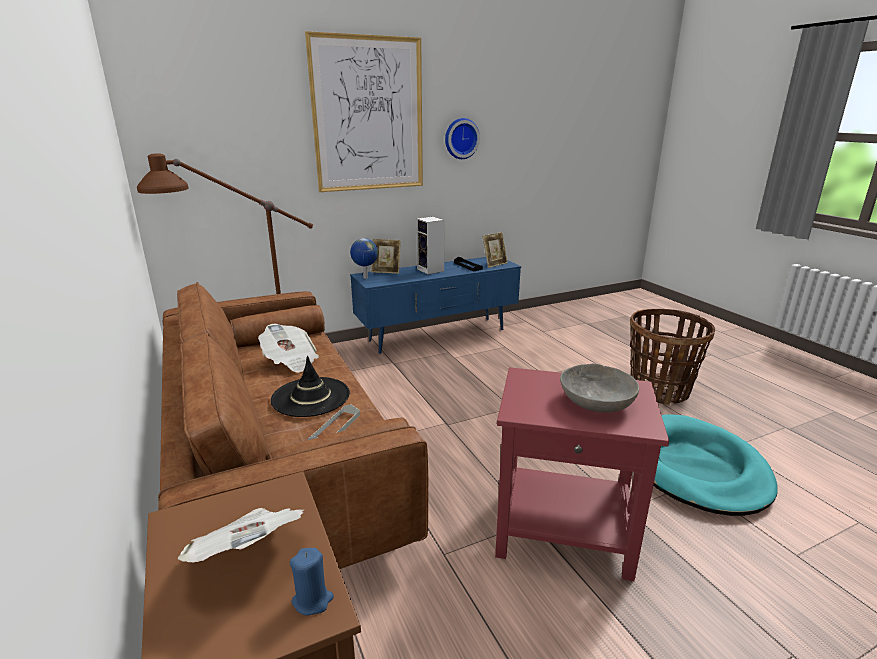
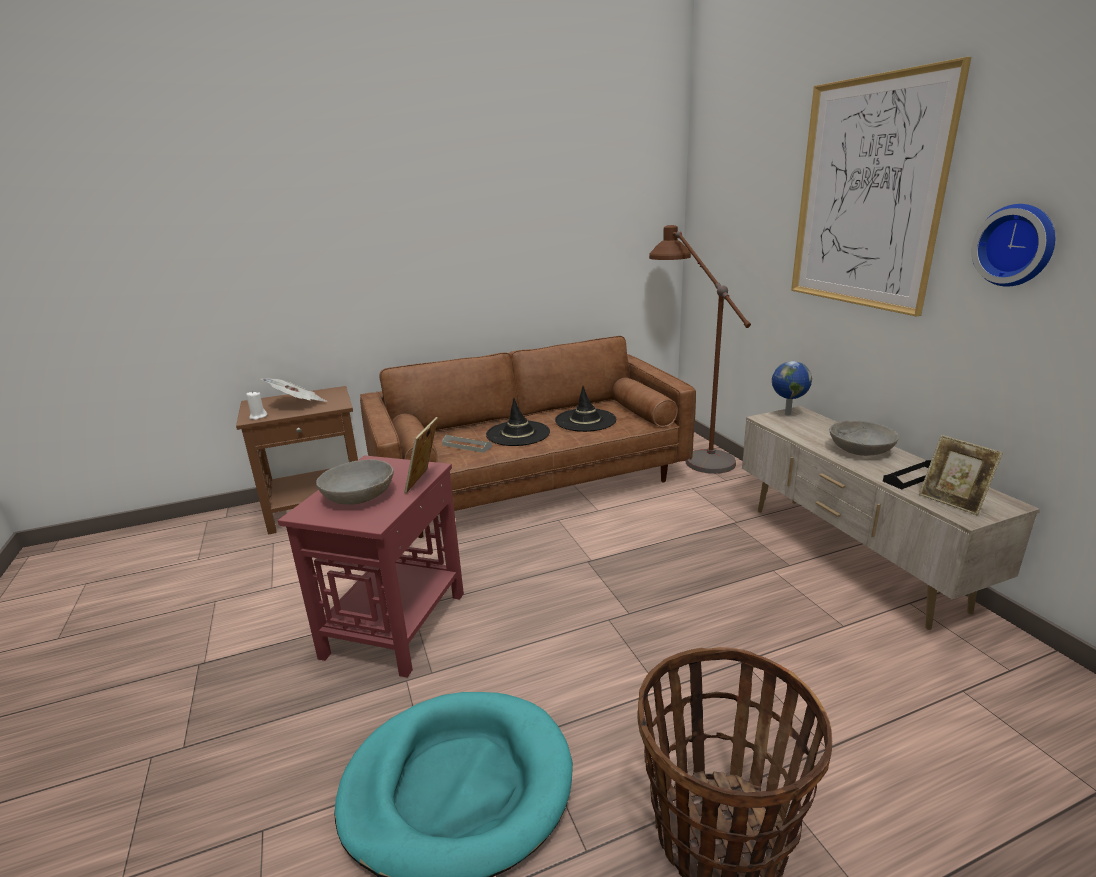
camera: 95 degrees right, 0 degrees up
newspaper [258,324,319,373] -> black hat [555,386,616,432]
blue candle [290,548,334,616] -> white candle [246,391,267,420]
blue tv stand [350,257,521,354] -> beige tv stand [742,406,1040,630]
picture frame [371,239,401,274] -> picture frame moved to [404,417,438,493]
speaker [416,217,444,274] -> grey bowl [829,420,899,456]

